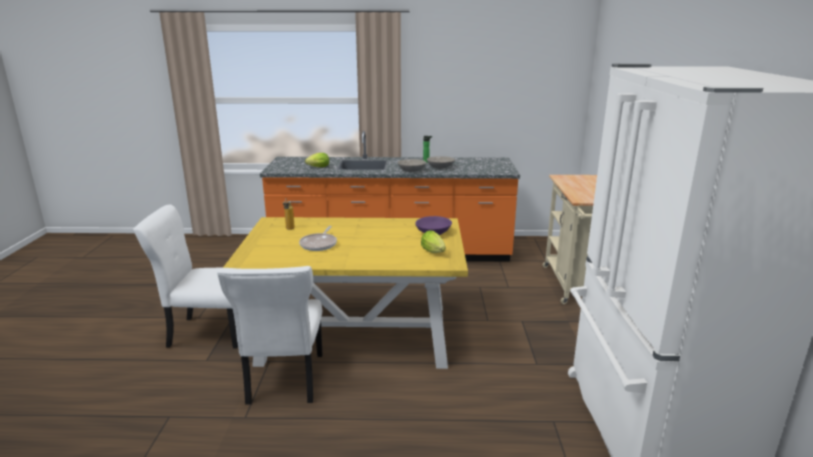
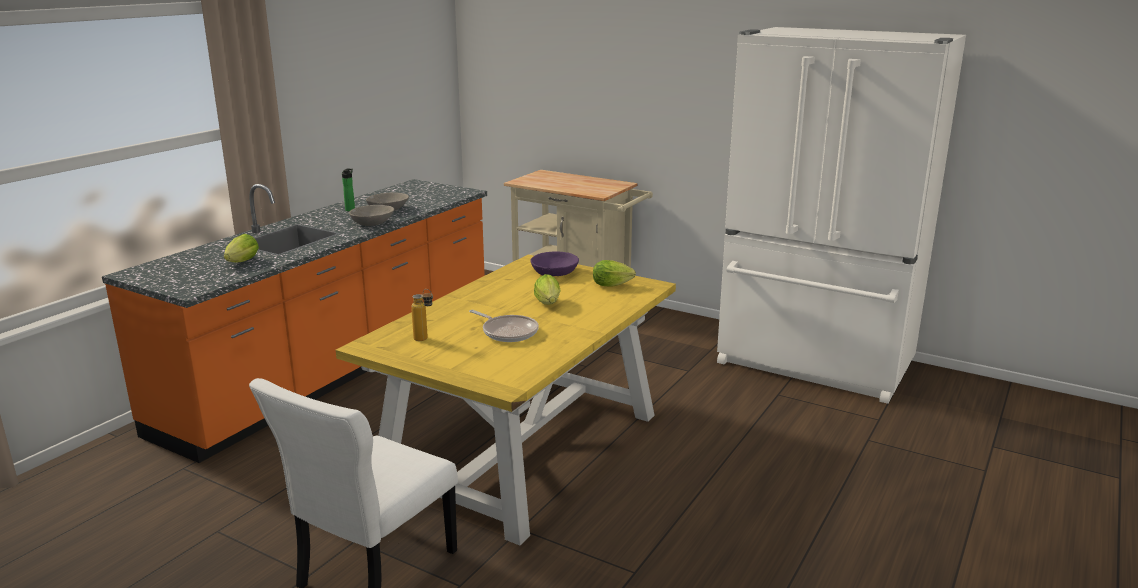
camera: 60 degrees left, 0 degrees up
white chair [217,266,323,405] -> none
none -> lettuce [534,274,561,305]

